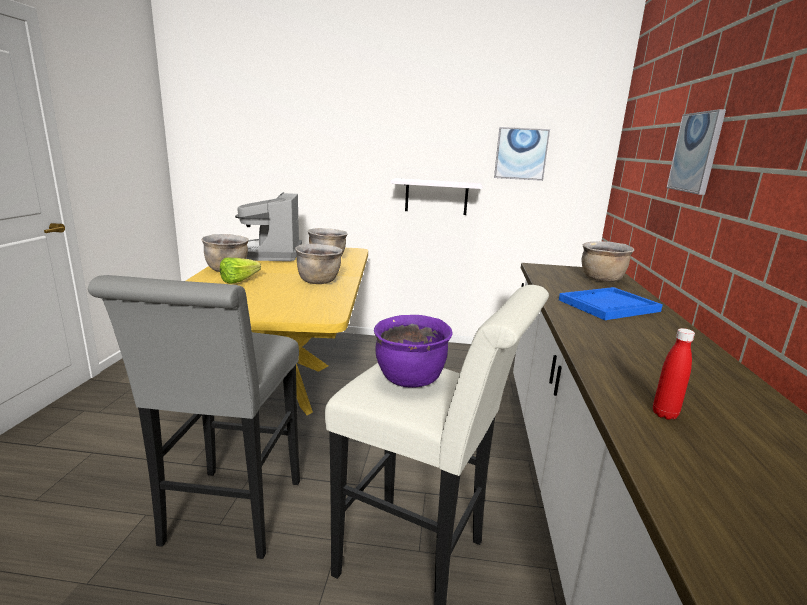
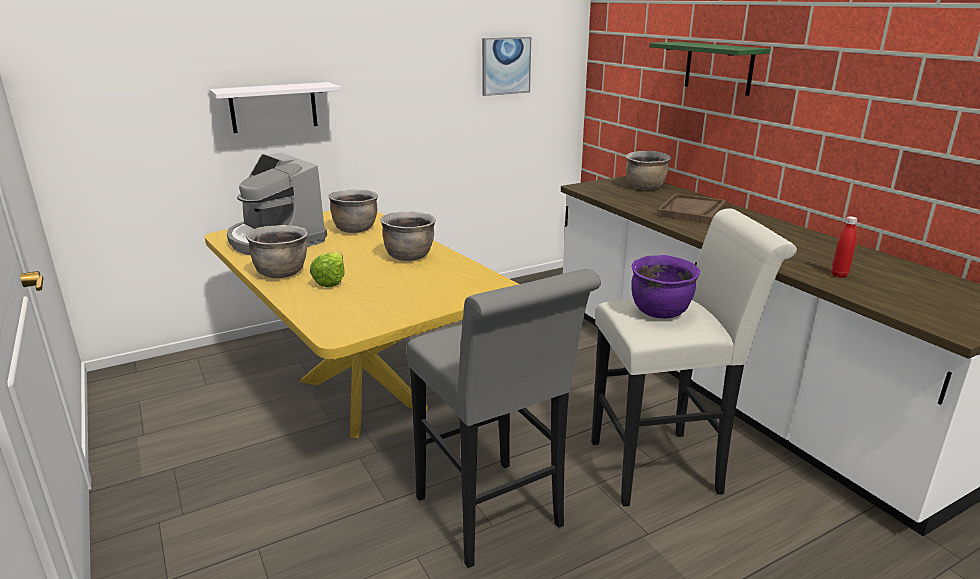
camera: 35 degrees left, 5 degrees up
white shelf [390,178,482,215] -> white shelf moved to [209,82,341,133]
blue tray [559,287,663,320] -> brown tray [657,193,726,224]
picture [667,109,726,195] -> green shelf [649,42,771,96]

